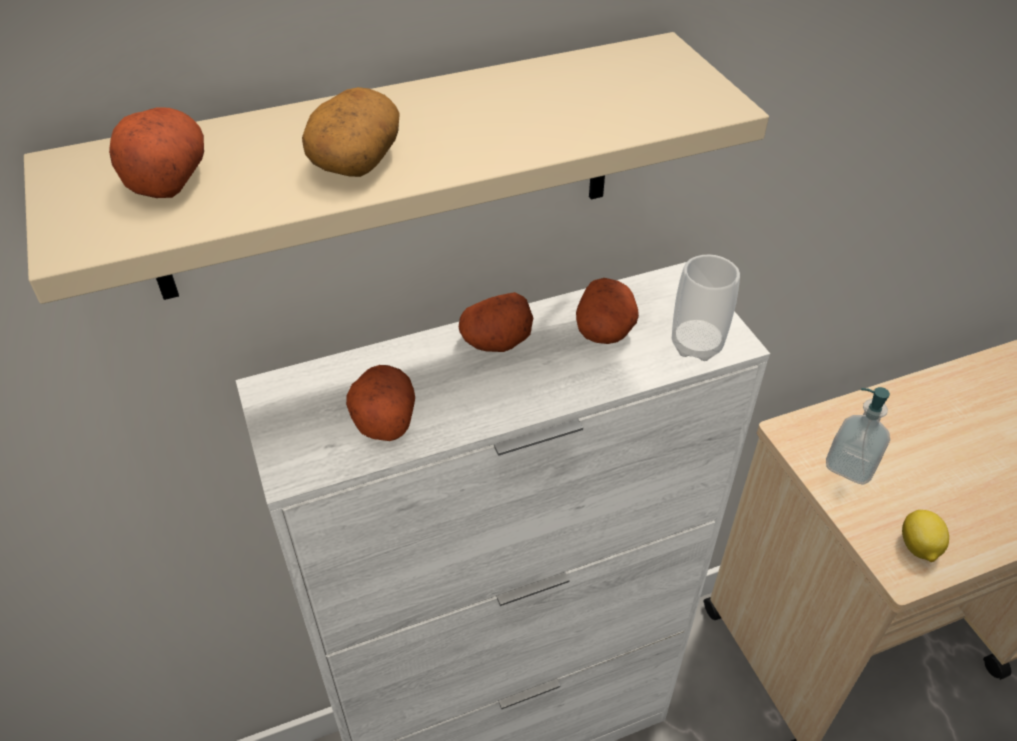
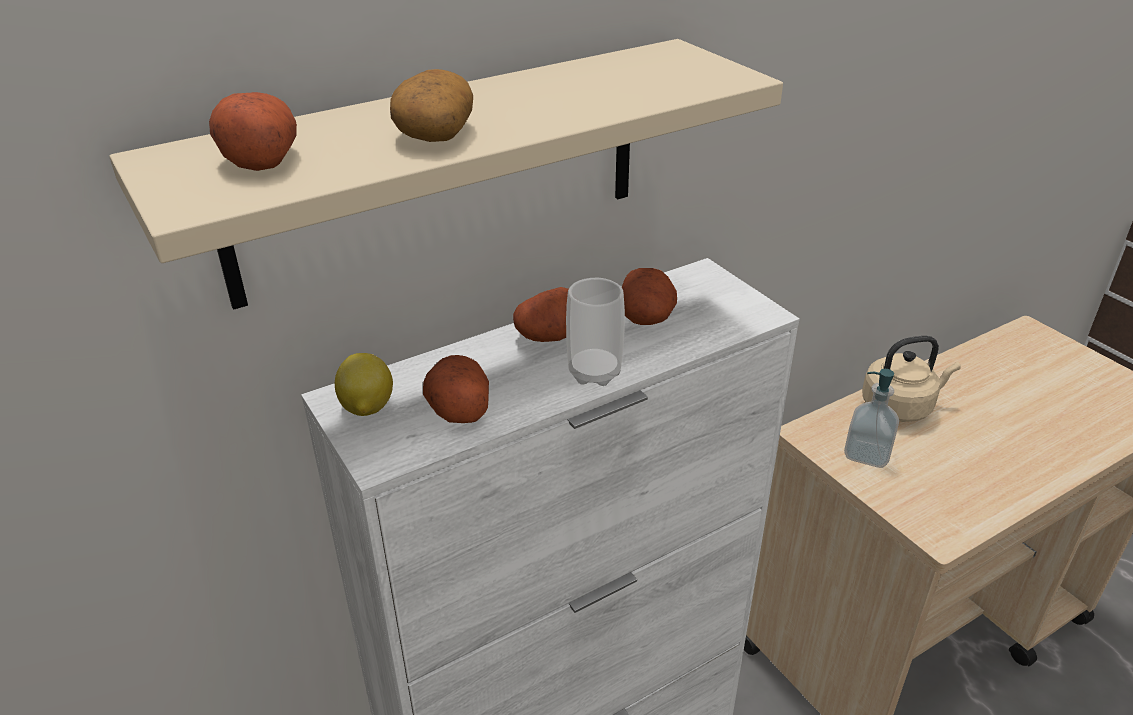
camera: 10 degrees left, 10 degrees down
cup [672,255,740,361] -> cup moved to [566,278,625,386]
lemon [902,510,949,562] -> lemon moved to [335,353,393,416]
none -> beige kettle [862,336,961,422]

